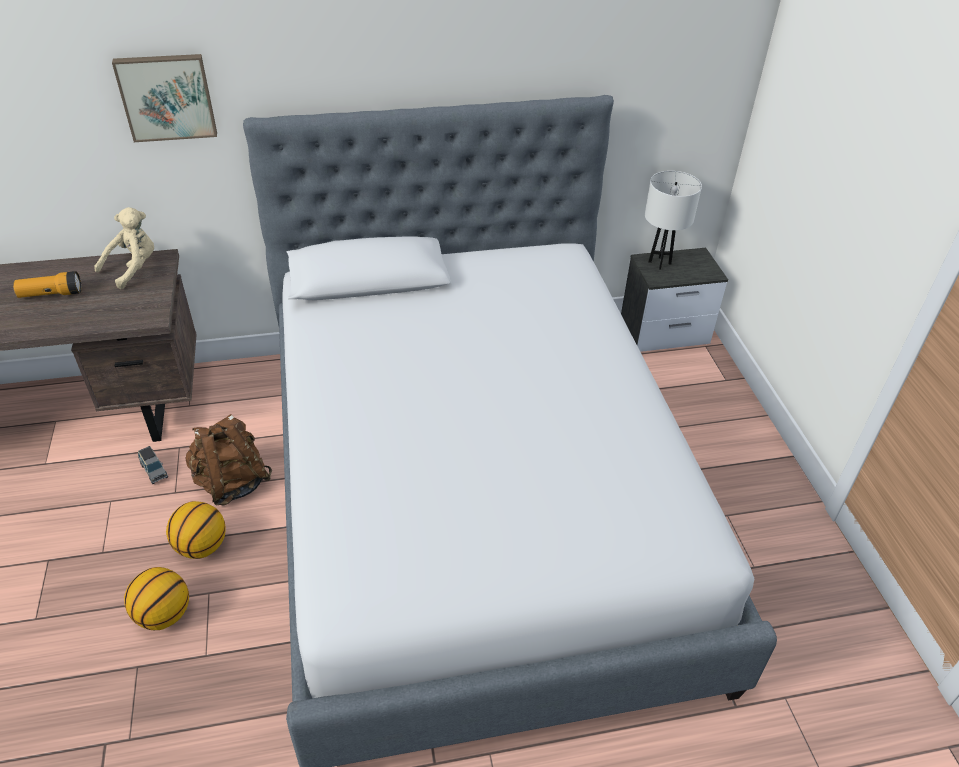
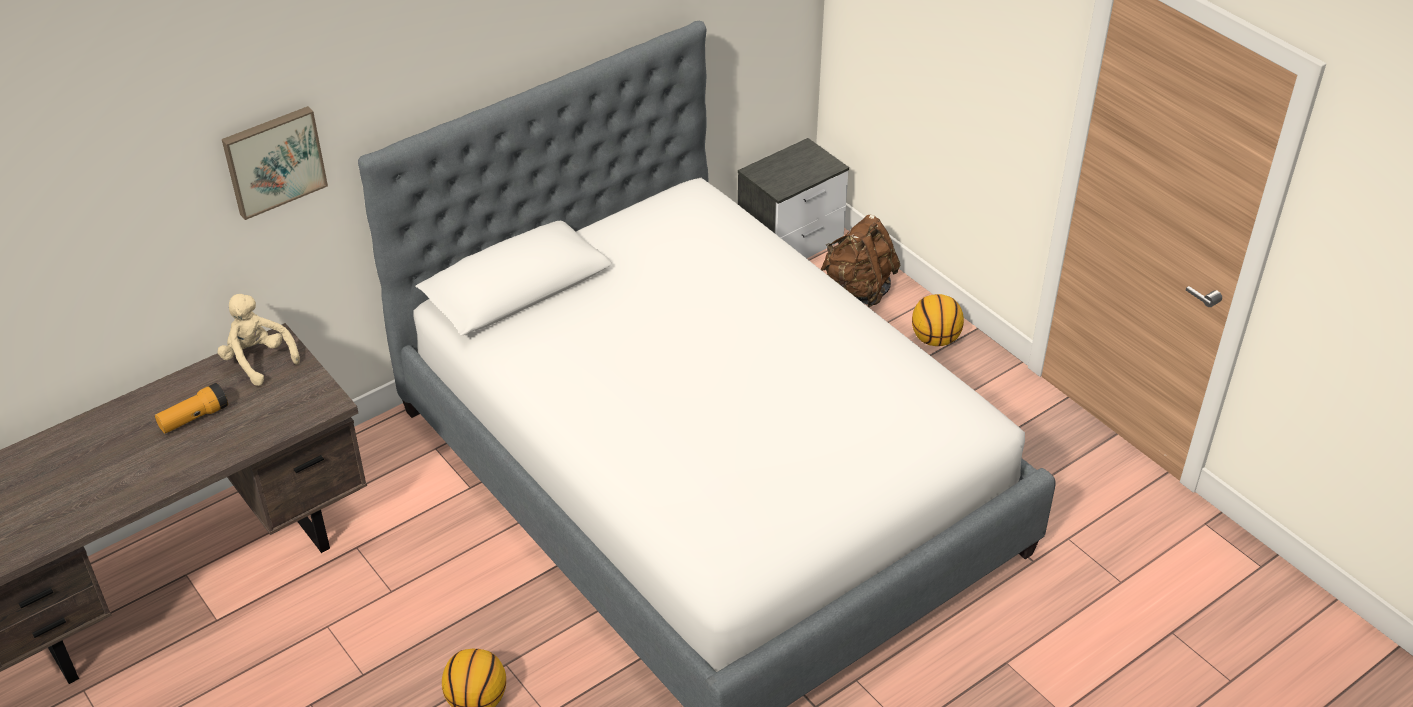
camera: 25 degrees left, 0 degrees up
beige plush toy [94,207,154,289] -> beige plush toy turned 60 degrees counterclockwise [217,294,300,386]
grey toy car [138,446,168,484] -> none
basketball [166,501,226,559] -> basketball moved to [912,294,964,346]
brown backpack [185,414,272,506] -> brown backpack moved to [821,215,901,307]
white table lamp [645,171,702,270] -> none

